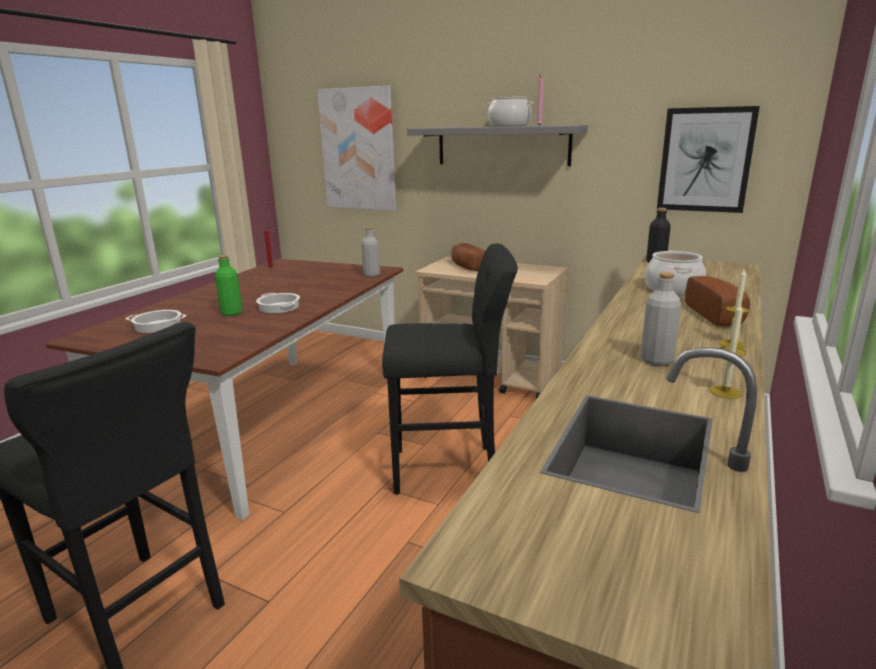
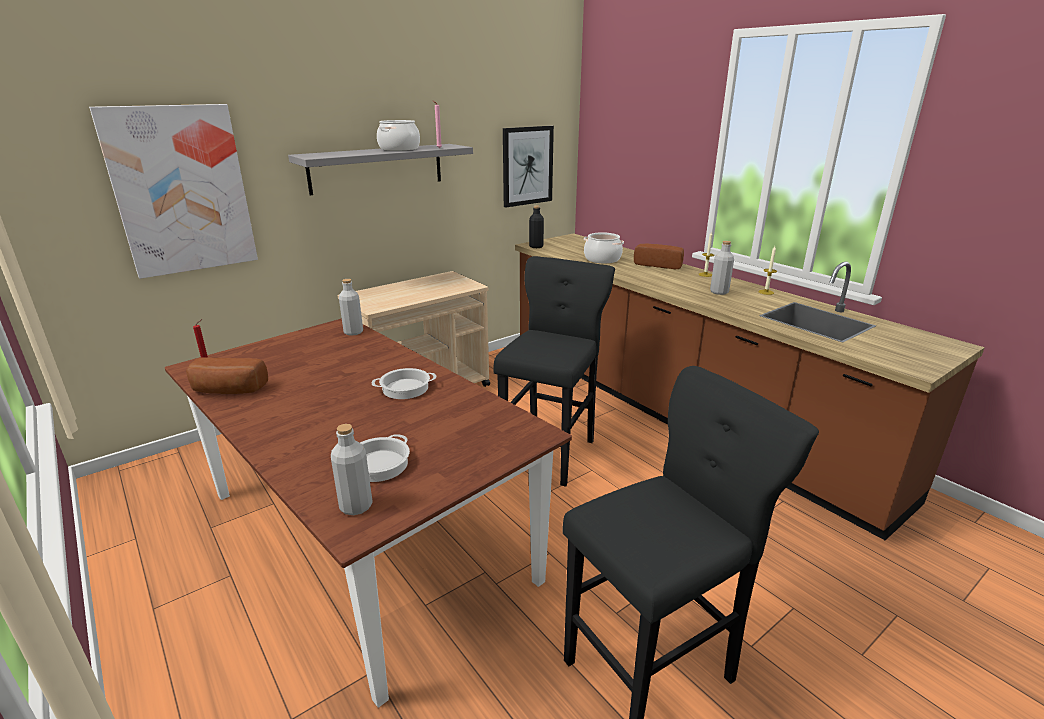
camera: 65 degrees left, 5 degrees up
green bottle [215,255,243,316] -> none
bread [451,243,485,271] -> bread moved to [186,357,268,394]
none -> grey bottle [331,424,373,515]

